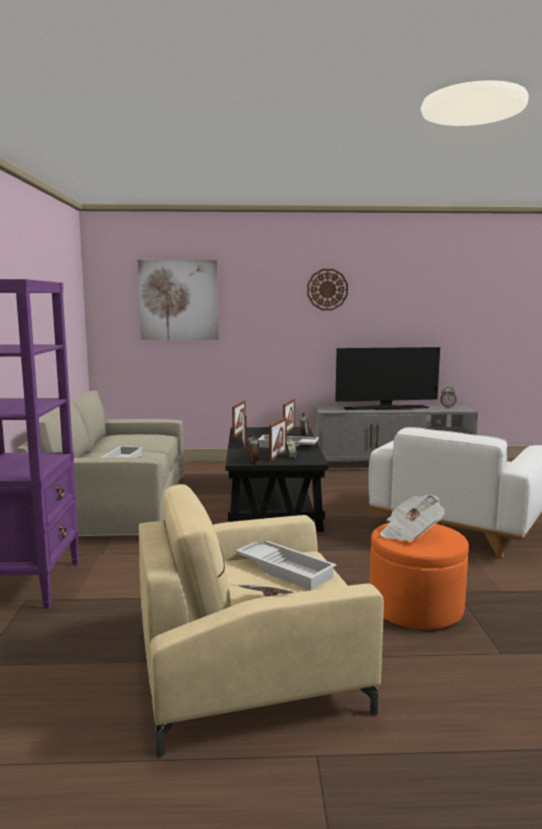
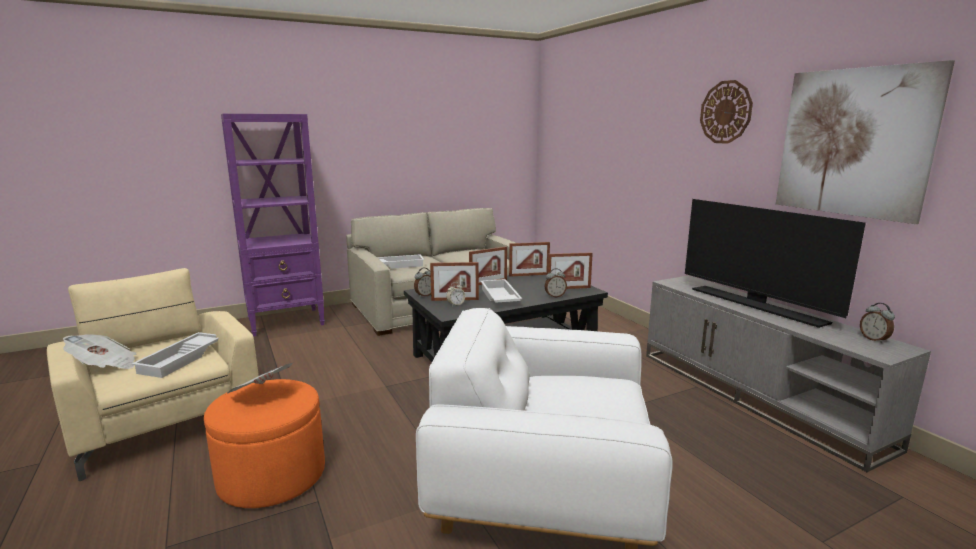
camera: 65 degrees right, 5 degrees up
picture [137,260,219,340] -> picture moved to [776,60,955,224]

